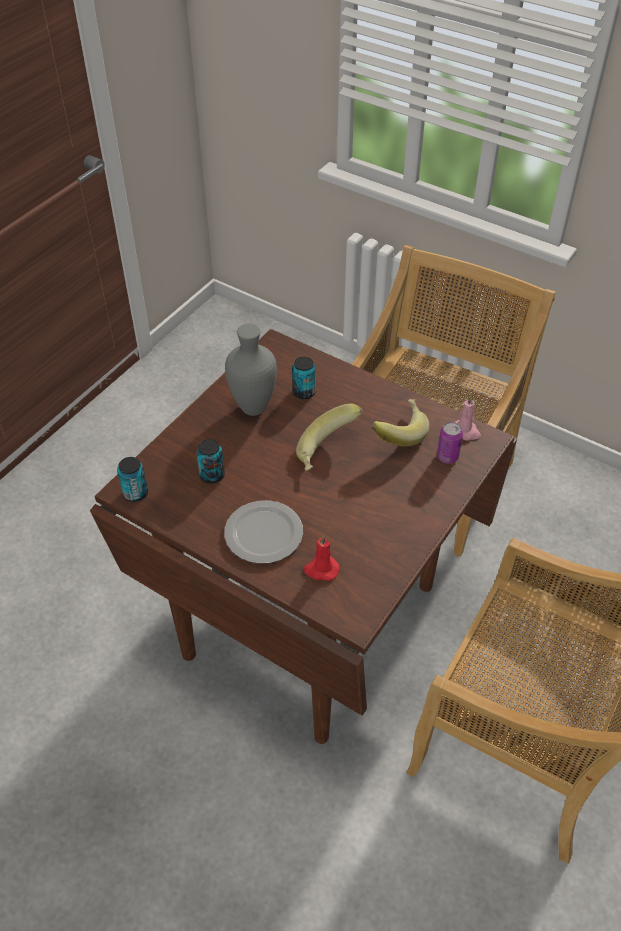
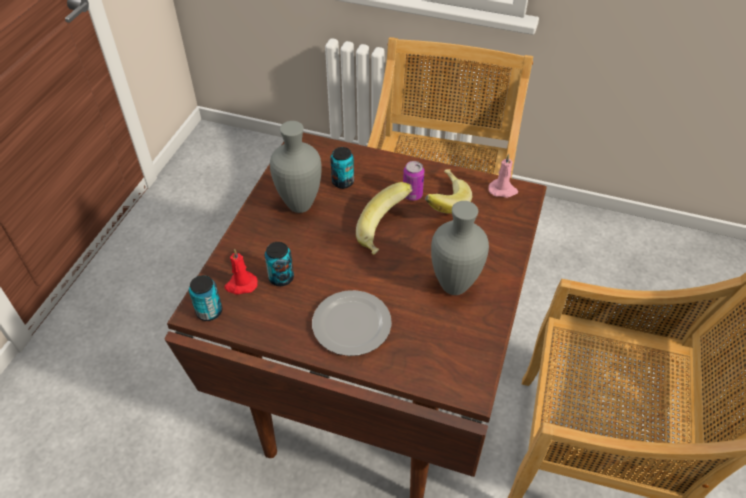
camera: 15 degrees left, 0 degrees up
red candle [303,535,339,581] -> red candle moved to [224,249,258,294]
can [437,422,463,464] -> can moved to [403,161,424,201]
none -> grey vase [431,201,489,295]

